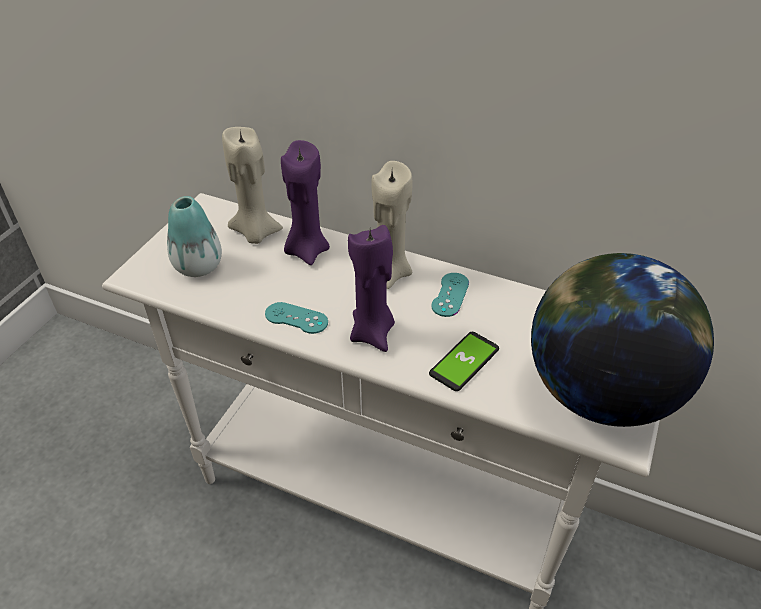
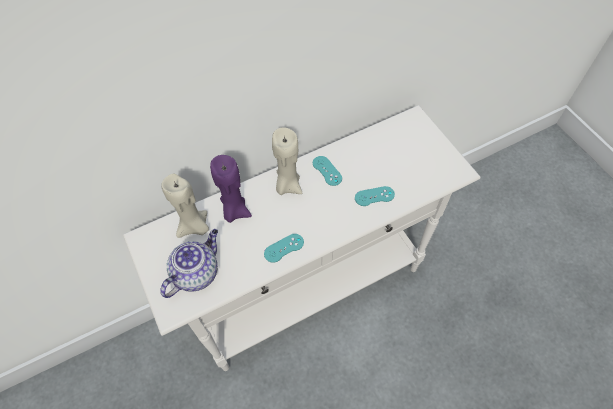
camera: 50 degrees left, 15 degrees up
vase [167,196,222,277] -> teapot [160,229,218,298]
purple candle [348,225,395,352] -> none
phone [429,332,499,391] -> turquoise game controller [355,186,395,206]
globe [531,253,714,427] -> none

